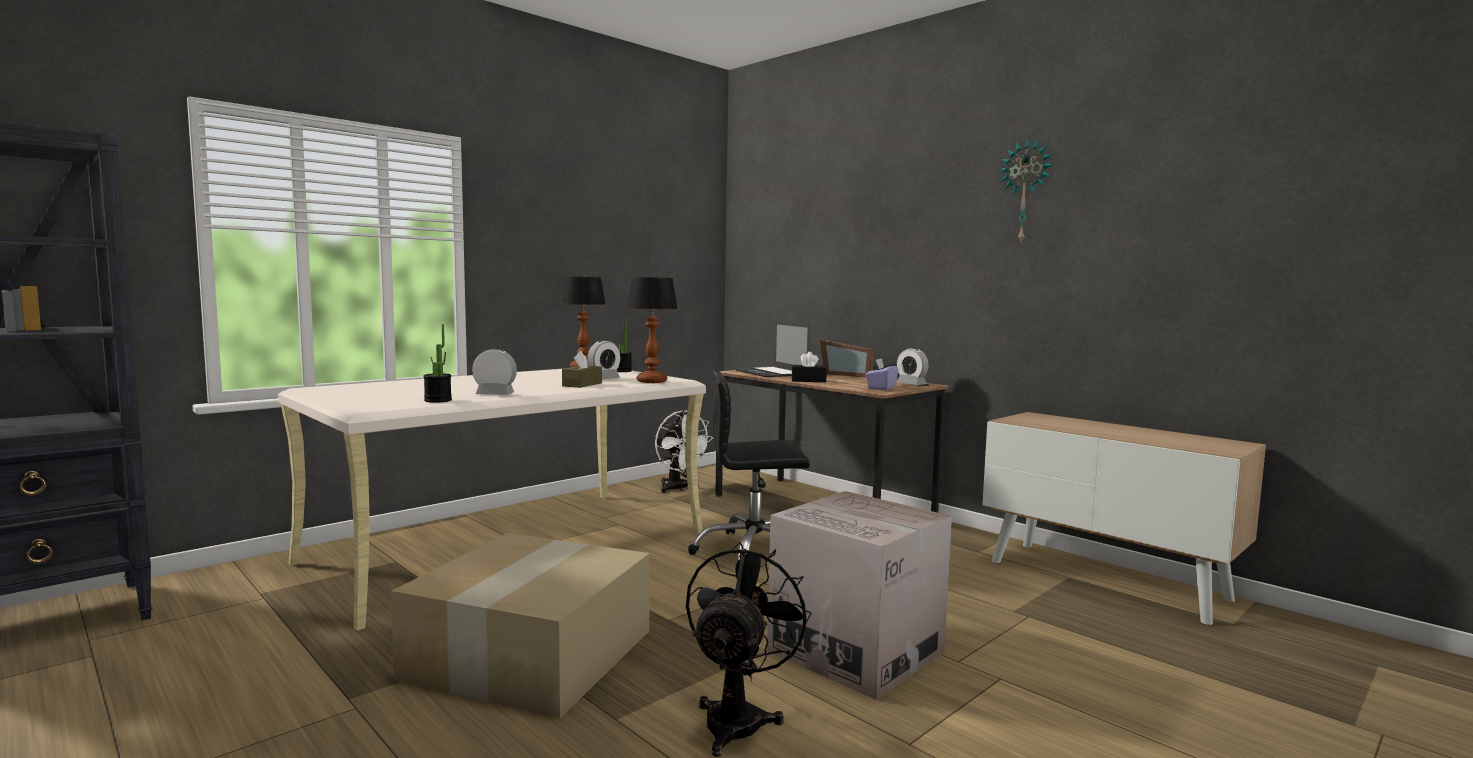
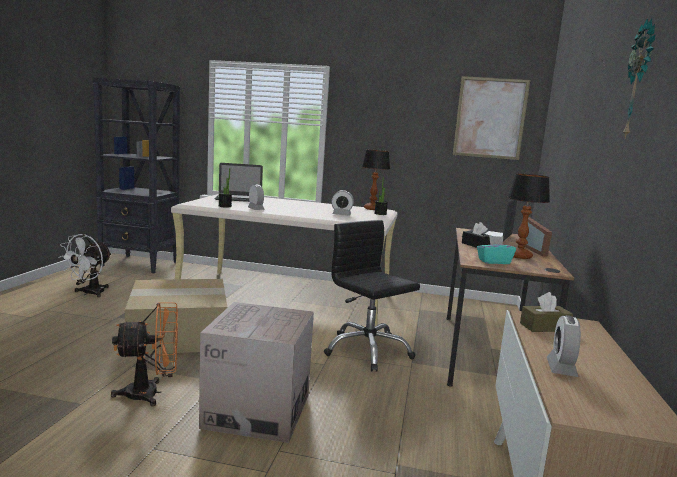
camera: 55 degrees right, 5 degrees up
brown tissue box [562,351,602,388] -> brown tissue box moved to [520,292,573,332]
table lamp [627,277,678,383] -> table lamp moved to [507,174,550,259]
white fan [654,410,713,493] -> white fan moved to [58,234,112,297]
black fan [686,542,812,757] -> orange fan [111,302,178,406]
purple tissue box [865,358,899,390] -> turquoise tissue box [477,236,516,264]
alarm clock [897,348,929,385] -> alarm clock moved to [547,315,581,377]
none -> laptop [214,163,263,202]
none -> picture [452,76,530,160]

